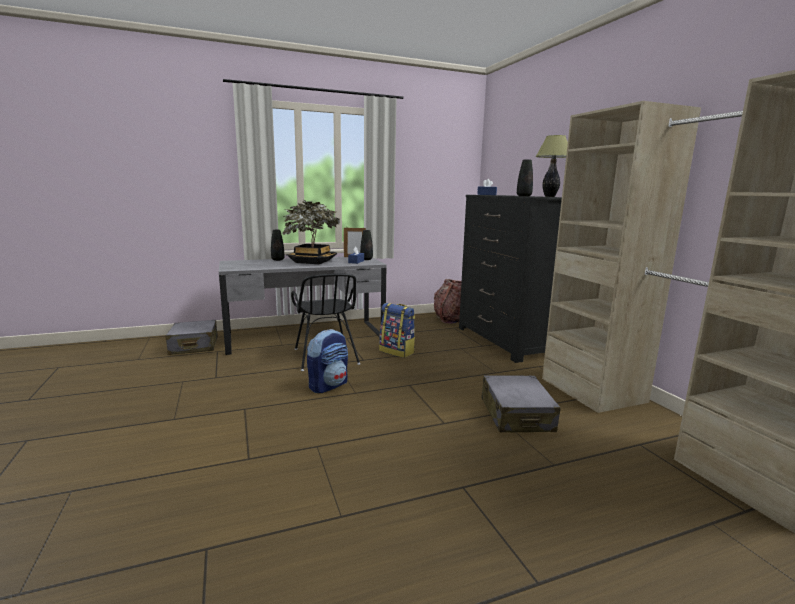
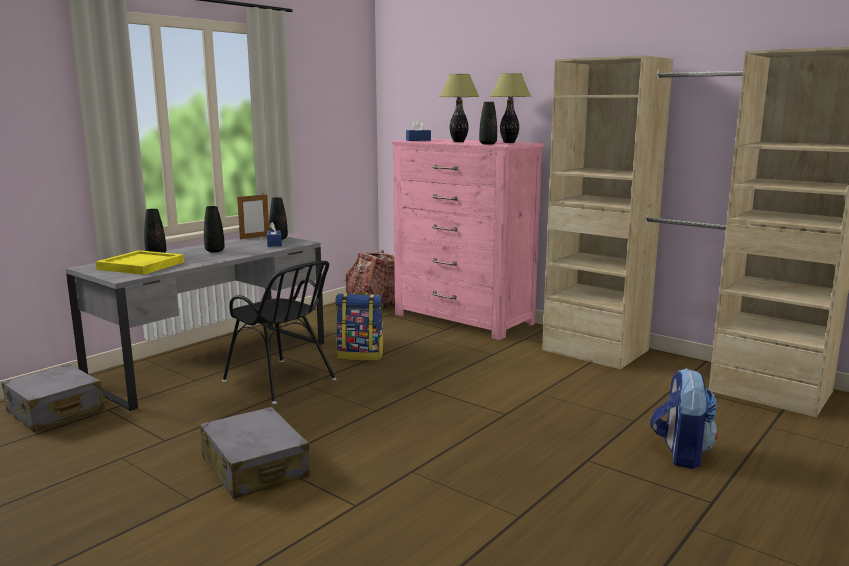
camera: 30 degrees left, 0 degrees up
potted plant [282,200,340,264] -> black vase [204,206,225,252]
backpack [307,329,348,393] -> backpack moved to [650,368,718,469]
black dresser [459,195,562,363] -> pink dresser [392,139,544,340]
grey suitcase [481,375,561,432] -> grey suitcase moved to [200,407,310,499]
none -> yellow tray [96,250,184,275]
none -> table lamp [439,74,479,142]

